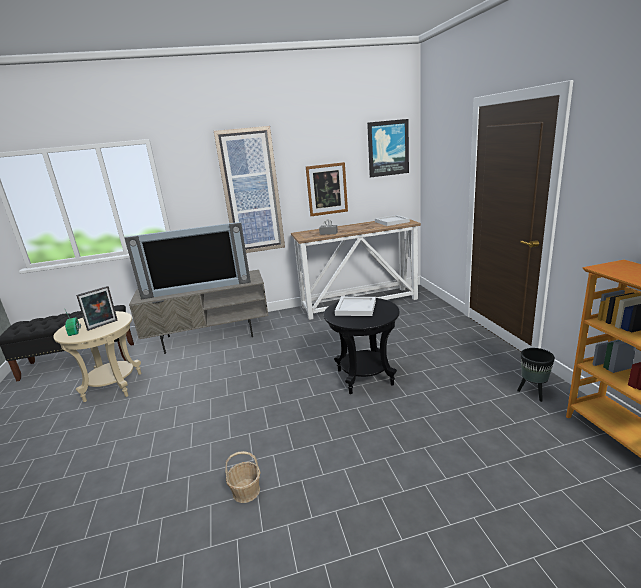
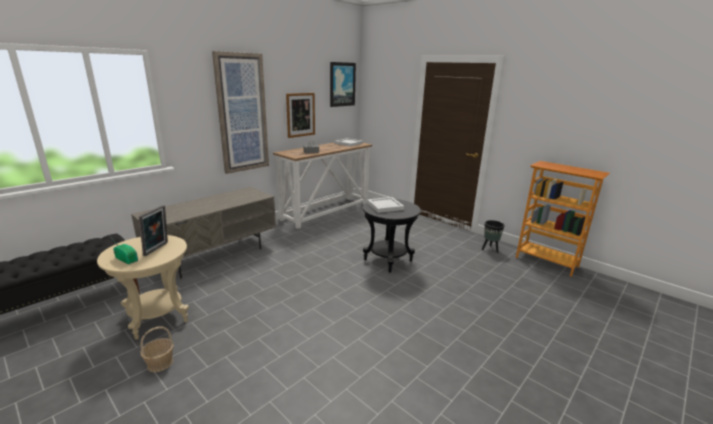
camera: 35 degrees left, 0 degrees up
television [125,222,251,299] -> none
basket [225,451,260,503] -> basket moved to [140,327,174,372]

